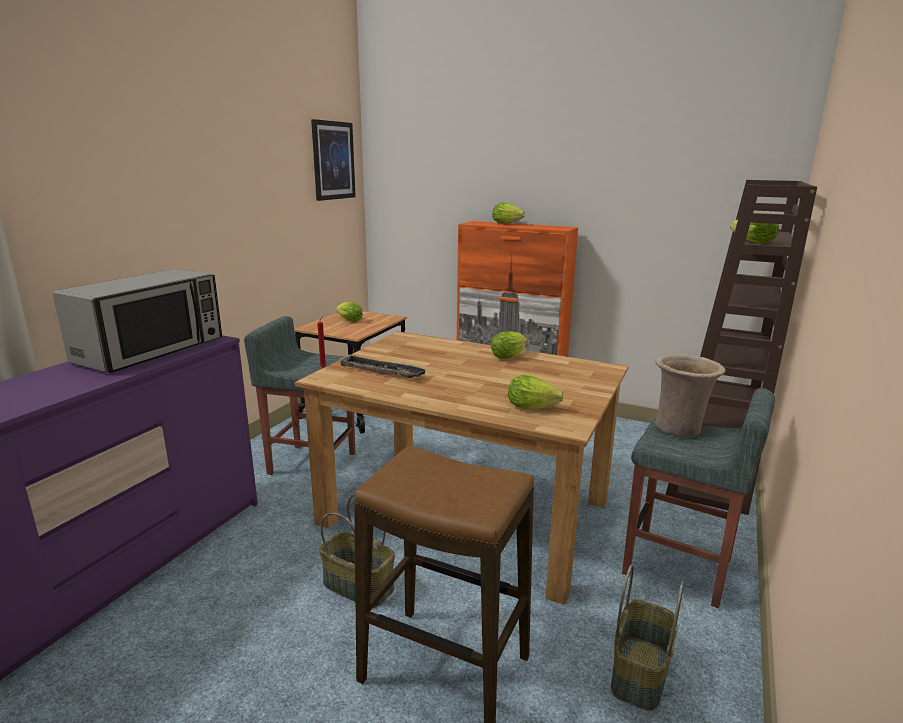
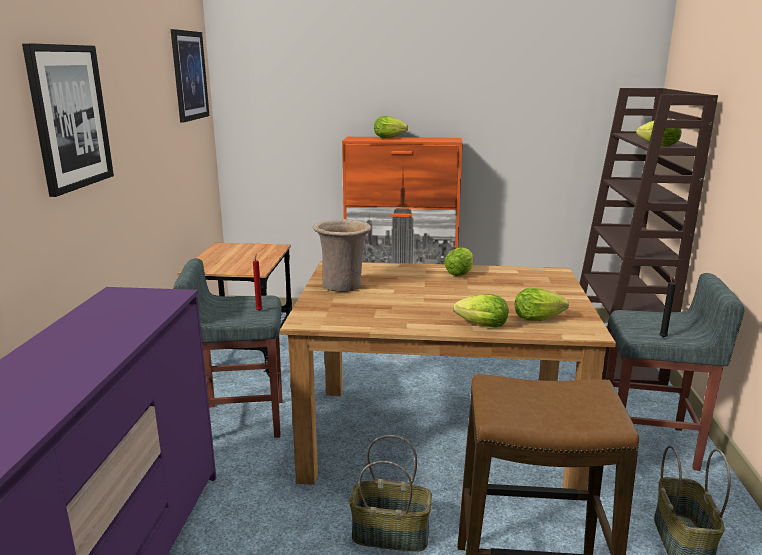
camera: 20 degrees left, 0 degrees up
microwave [53,269,222,373] -> none
lettuce [336,302,363,322] -> lettuce moved to [453,294,508,327]
tray [337,354,427,378] -> none
beige vase [655,354,726,437] -> beige vase moved to [313,219,372,292]
none -> picture [22,43,114,197]
none -> black candle [659,275,676,338]

